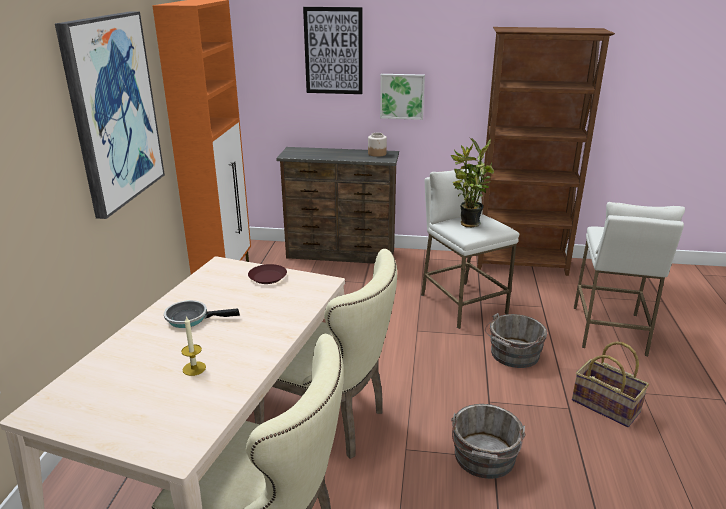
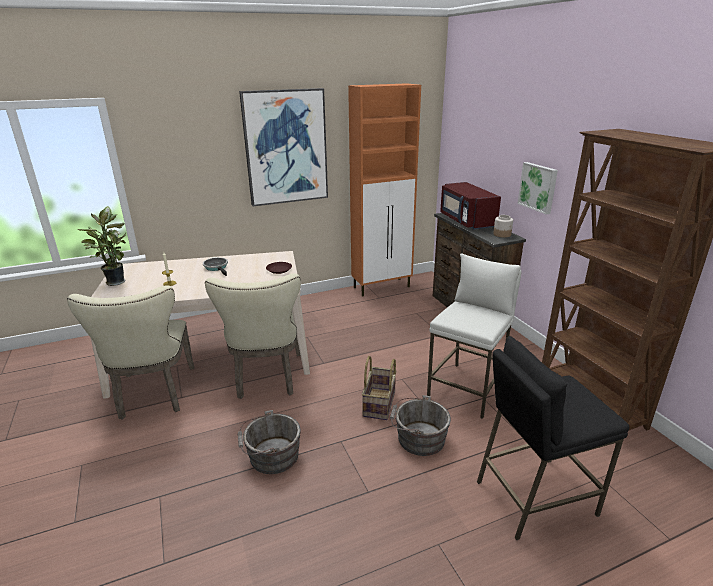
camera: 60 degrees right, 0 degrees up
picture [303,7,363,94] -> none
potted plant [451,138,494,227] -> potted plant moved to [78,206,126,286]
basket [572,342,649,427] -> basket moved to [362,356,397,420]
white stool [574,202,685,356] -> black stool [477,336,629,540]
none -> red microwave [440,182,501,230]

